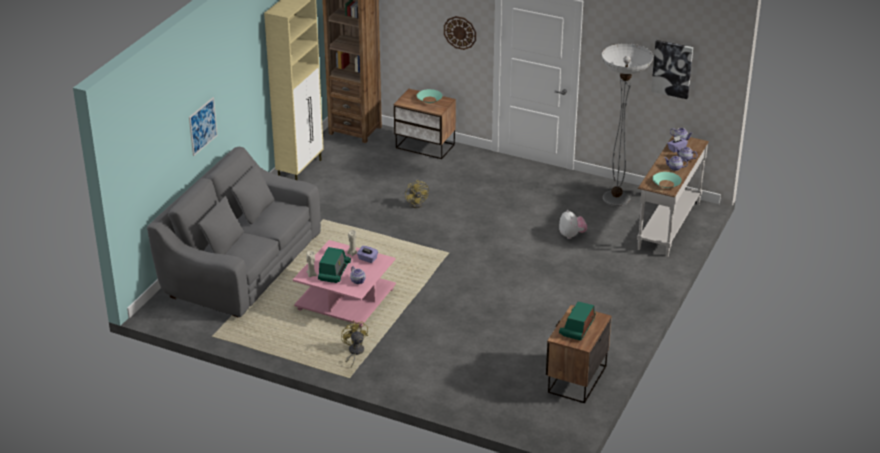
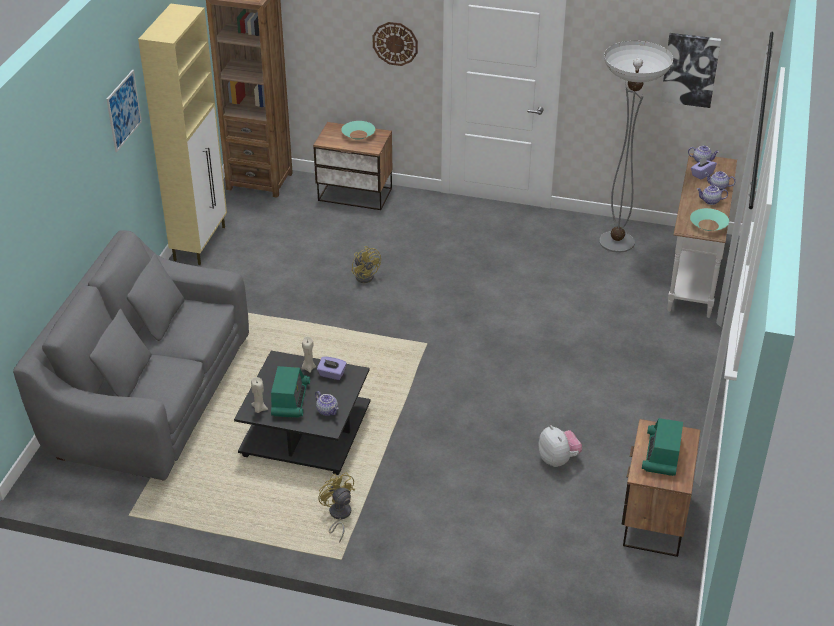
camera: 10 degrees left, 5 degrees up
picture [189,97,218,156] -> picture moved to [107,70,142,152]
pink coffee table [293,240,396,328] -> black coffee table [234,351,370,475]
plush toy [559,210,587,239] -> plush toy moved to [538,425,582,467]

